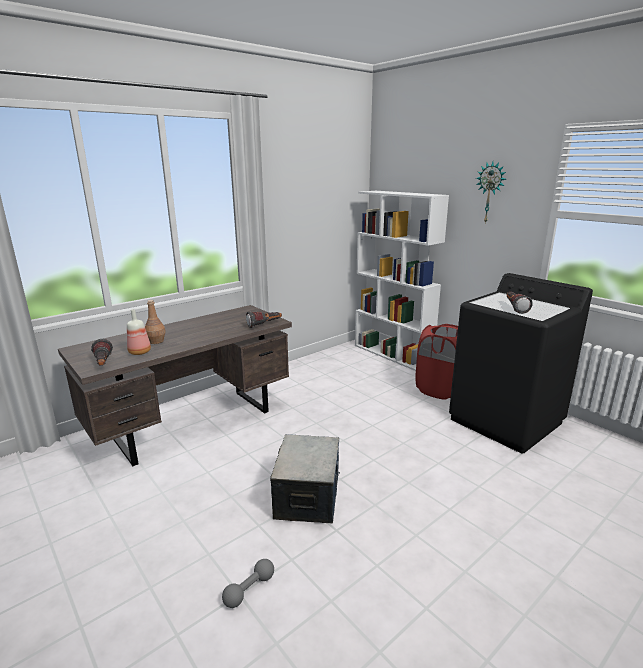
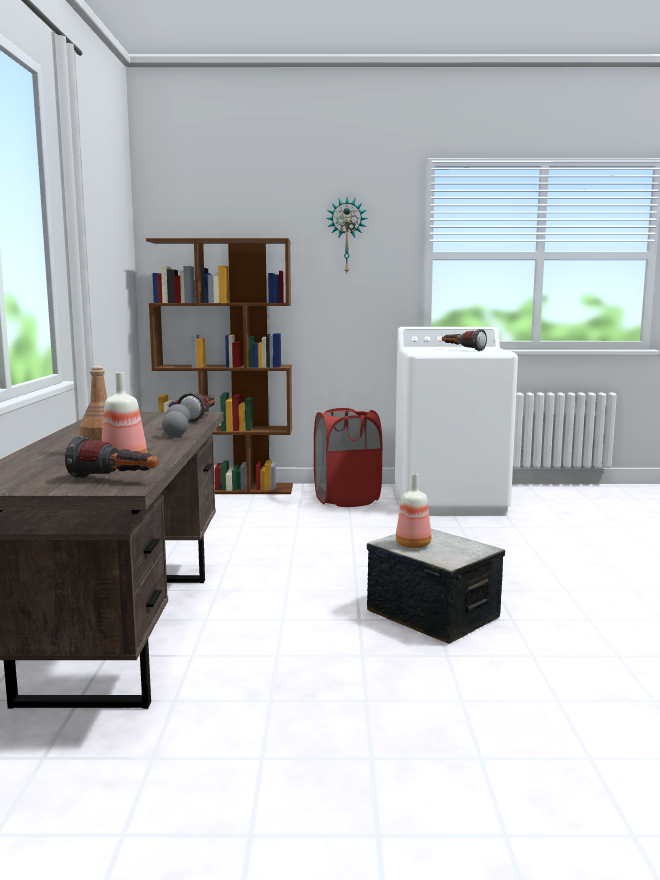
camera: 50 degrees left, 10 degrees down
grey dumbbell [222,559,274,608] -> grey dumbbell moved to [162,404,190,437]
white bookcase [355,191,449,371] -> brown bookcase [146,238,293,494]
black washing machine [449,273,593,454] -> white washing machine [395,327,518,516]
none -> bottle [396,473,431,548]

